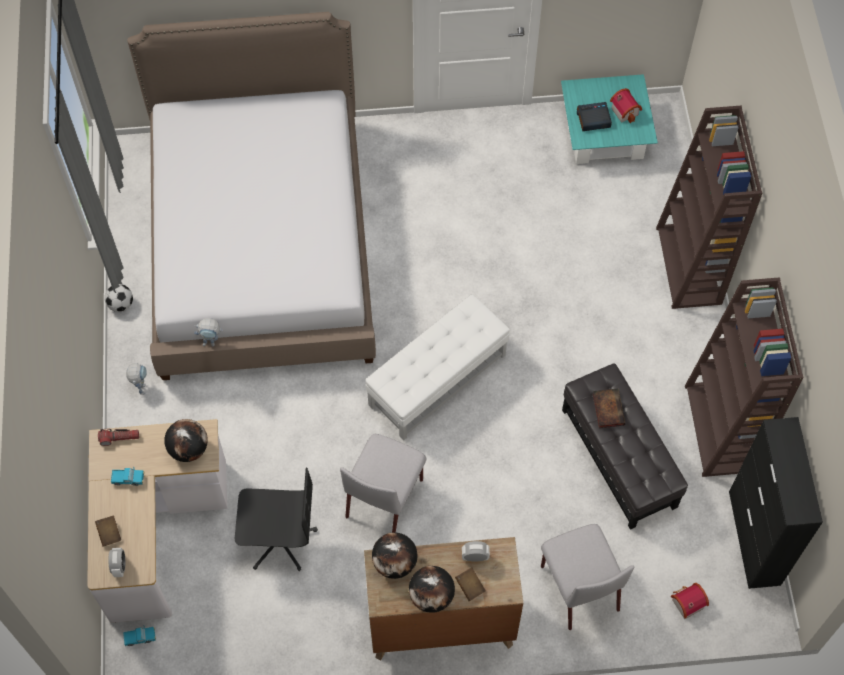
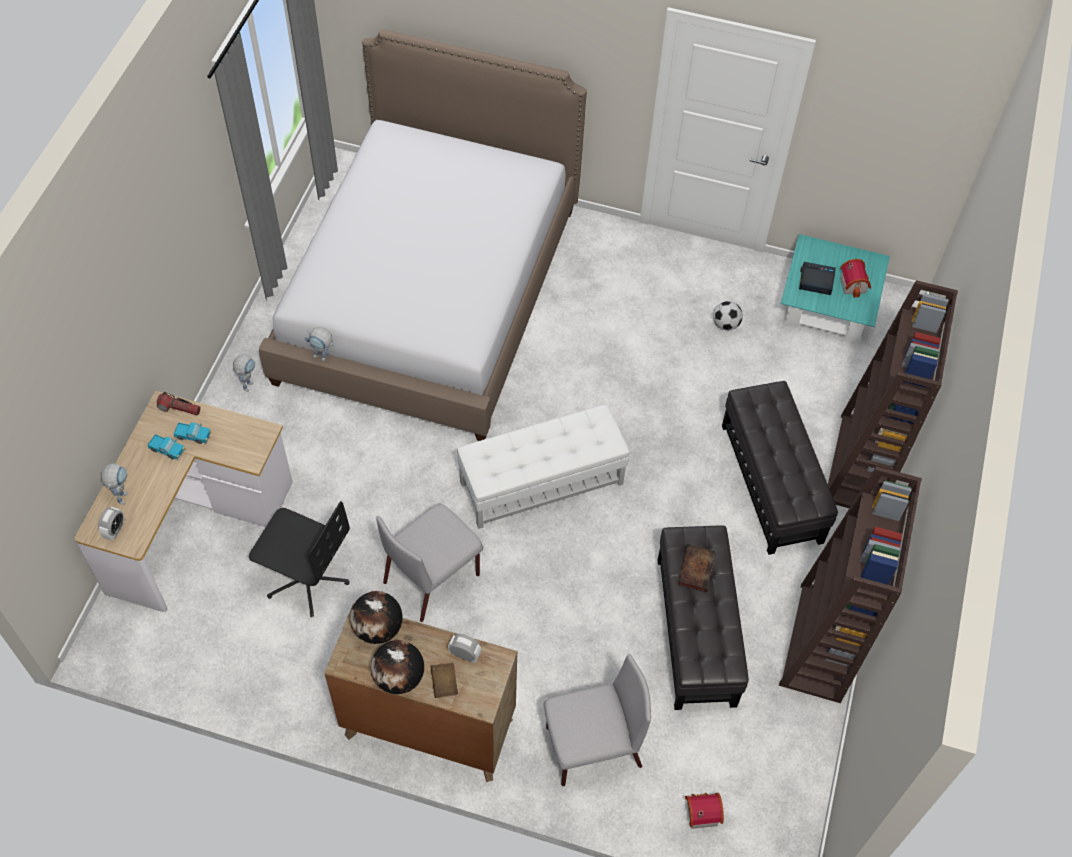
camera: 20 degrees right, 5 degrees down
brown book [95,515,121,546] -> toy robot [101,463,128,505]
football [104,284,133,312] -> football moved to [713,301,743,331]
toy truck [123,625,156,646] -> toy truck moved to [174,422,211,444]
globe [164,419,208,462] -> none
grey chair [541,524,634,630] -> grey chair turned 105 degrees counterclockwise [544,654,651,786]
black cabinet [729,417,823,589] -> none
none -> black ottoman [722,381,838,555]

